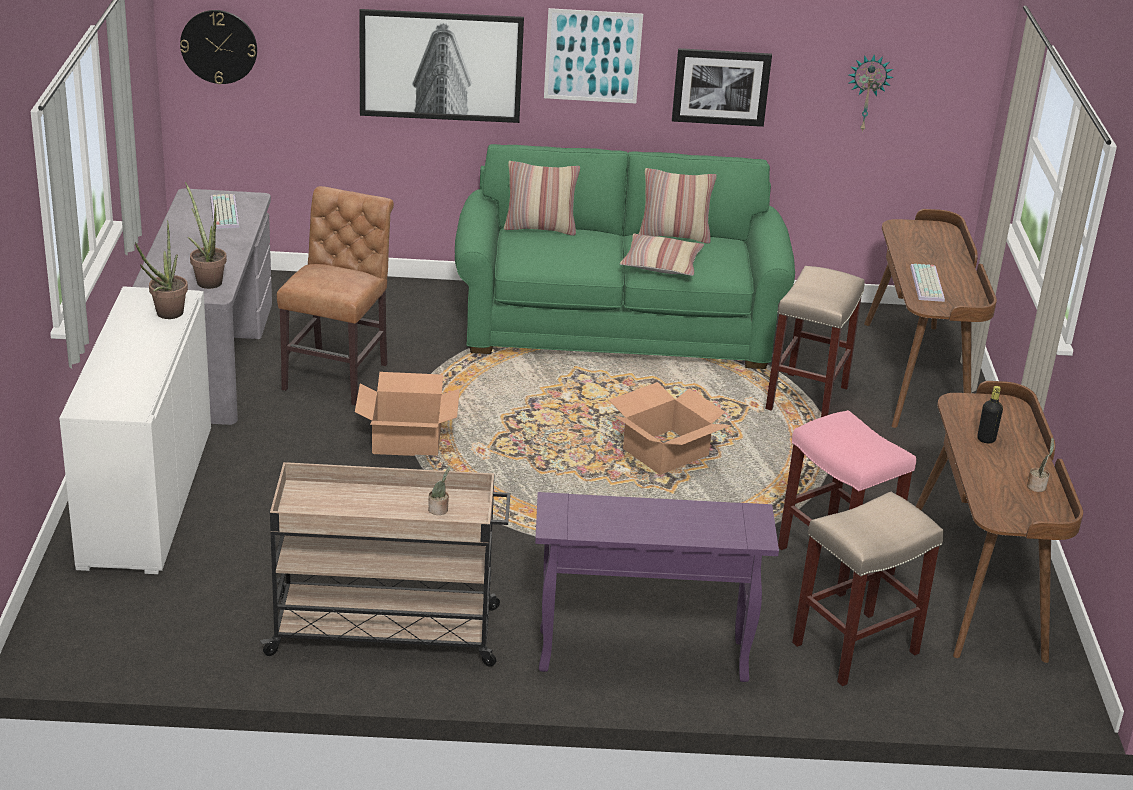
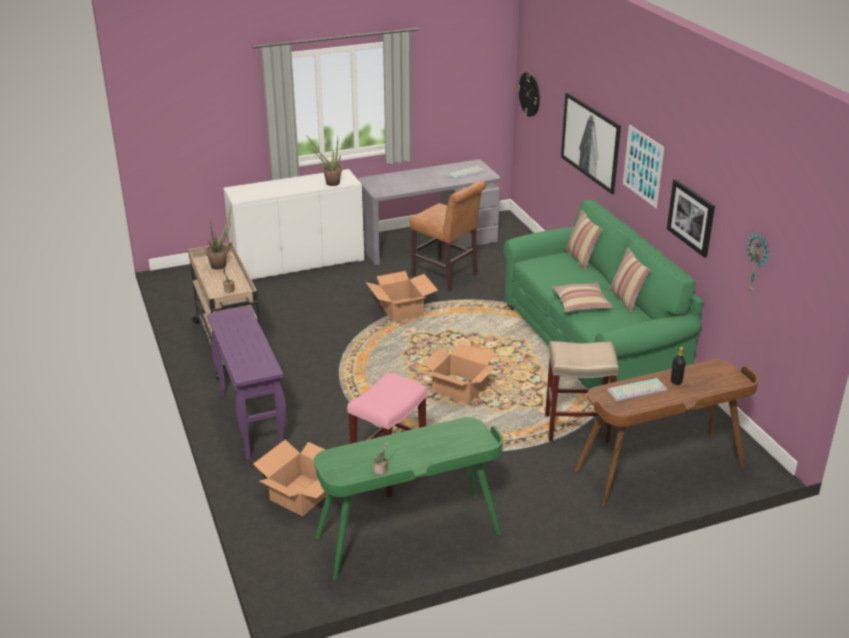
camera: 70 degrees right, 0 degrees up
potted plant [185,182,227,289] -> potted plant moved to [206,207,231,270]
brown chair [277,186,394,406] -> brown chair turned 45 degrees clockwise [410,180,486,291]
beige stool [792,491,944,686] -> cardboard box [253,440,327,516]
brown desk [915,381,1083,663] -> green desk [314,417,503,580]
black bottle [977,386,1003,443] -> black bottle moved to [671,347,686,385]

